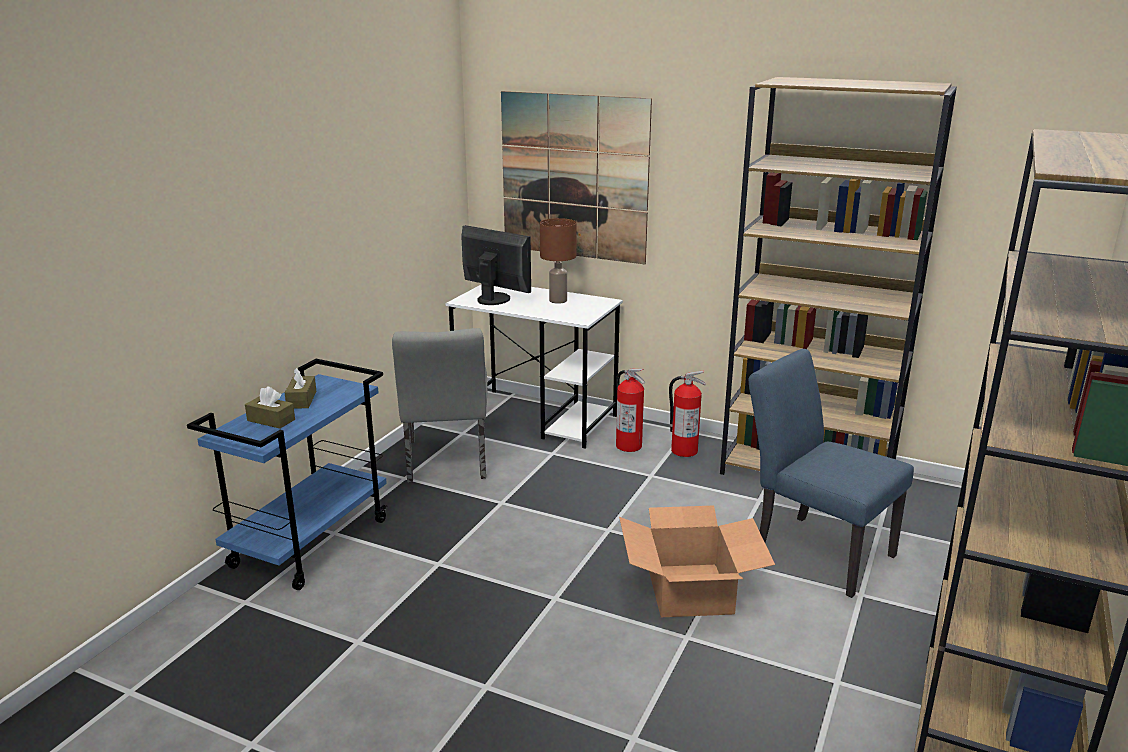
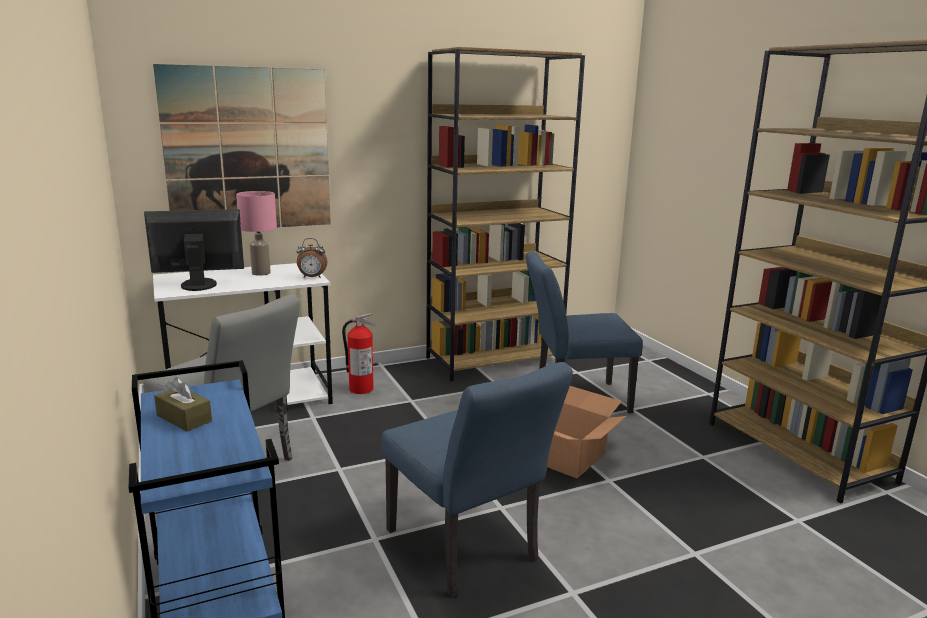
camera: 50 degrees left, 5 degrees down
brown tissue box [245,386,295,429] -> none
brown table lamp [540,218,577,304] -> pink table lamp [236,191,277,276]
fire extinguisher [669,370,706,457] -> none
none -> alarm clock [297,238,327,278]
none -> blue chair [382,362,573,598]

